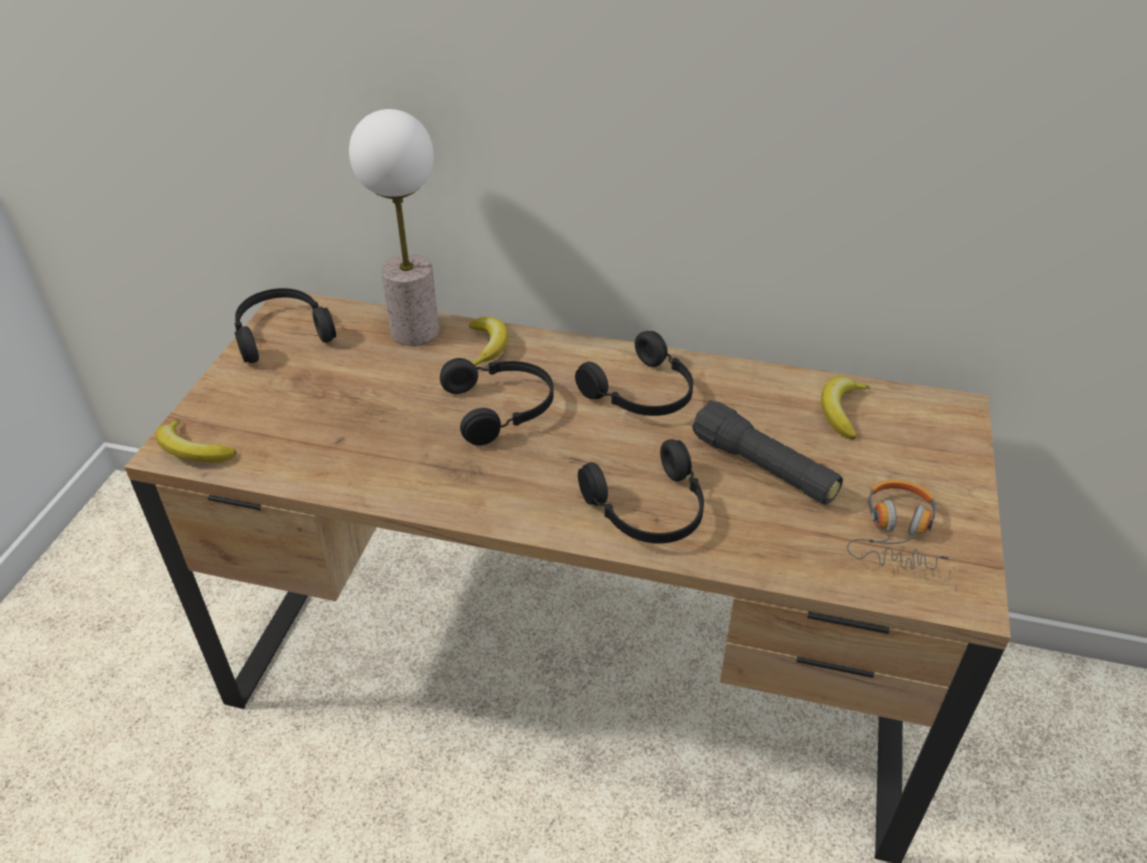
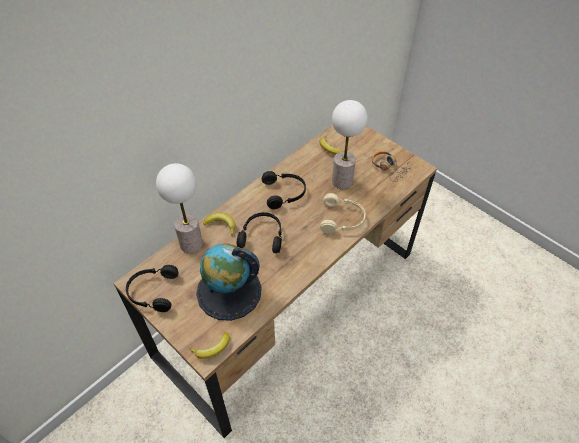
camera: 60 degrees left, 10 degrees up
black headphones [578,439,704,544] -> beige headphones [320,193,366,234]
black flashlight [692,401,843,504] -> table lamp [332,100,368,189]
none -> globe [196,243,262,321]

